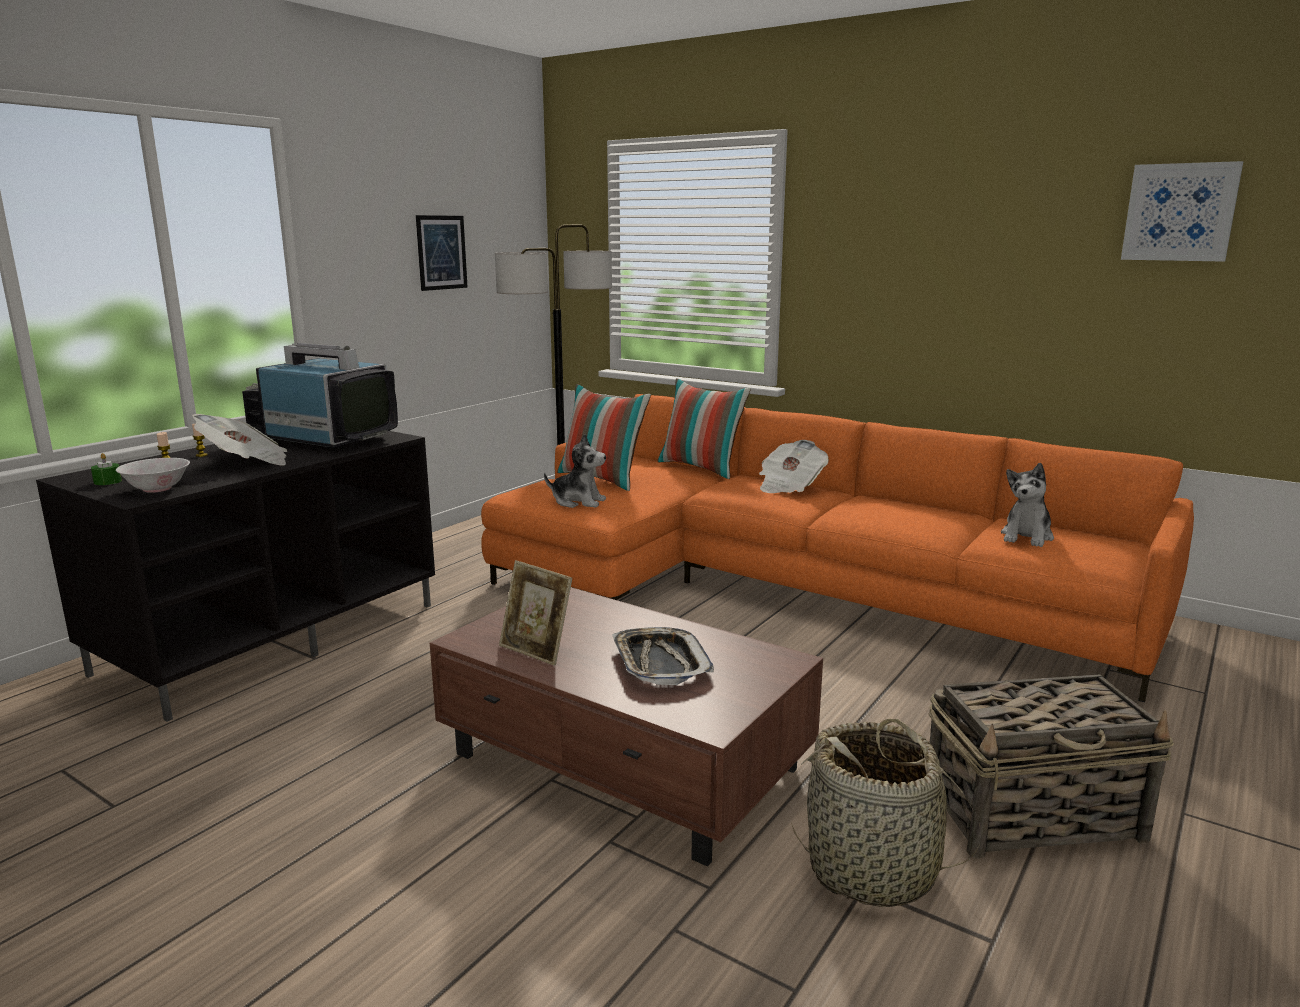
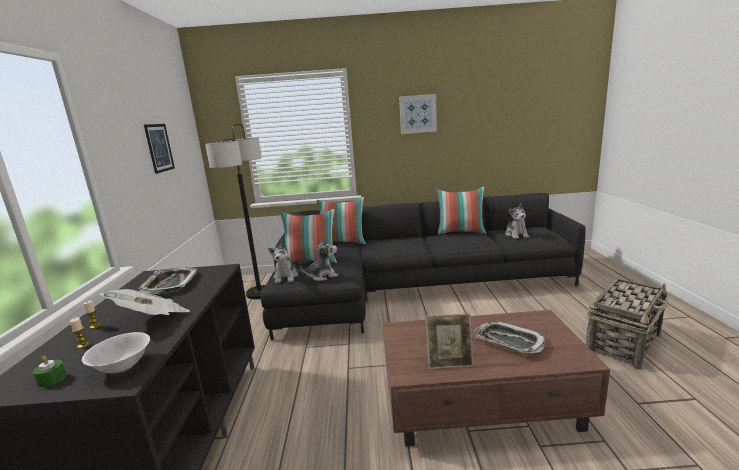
camera: 35 degrees left, 0 degrees up
television [242,343,398,449] -> tray [139,267,197,294]
orange sofa [481,394,1194,702] -> black sofa [261,193,586,340]
newspaper [759,440,829,493] -> none
basket [791,719,981,907] -> none
picture [1121,161,1243,262] -> picture moved to [399,94,437,134]
none -> plush toy [268,241,298,283]
none -> pillow [436,187,486,235]

